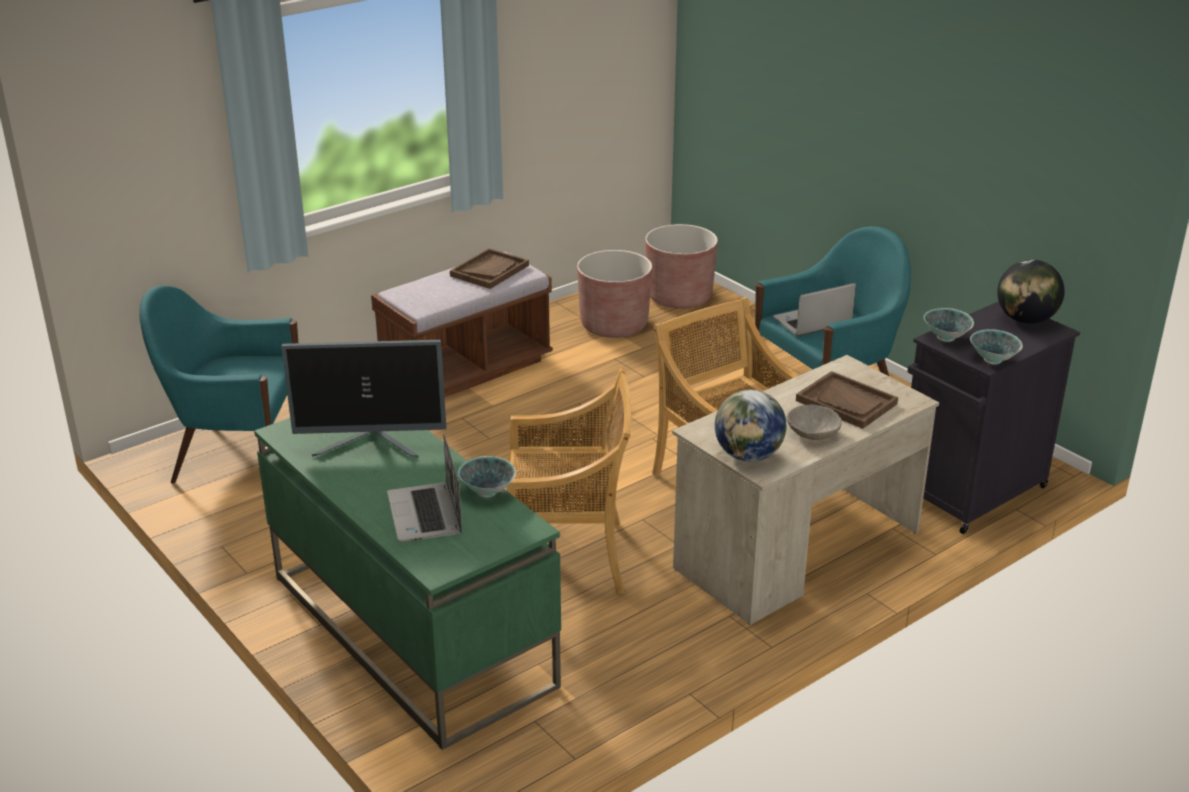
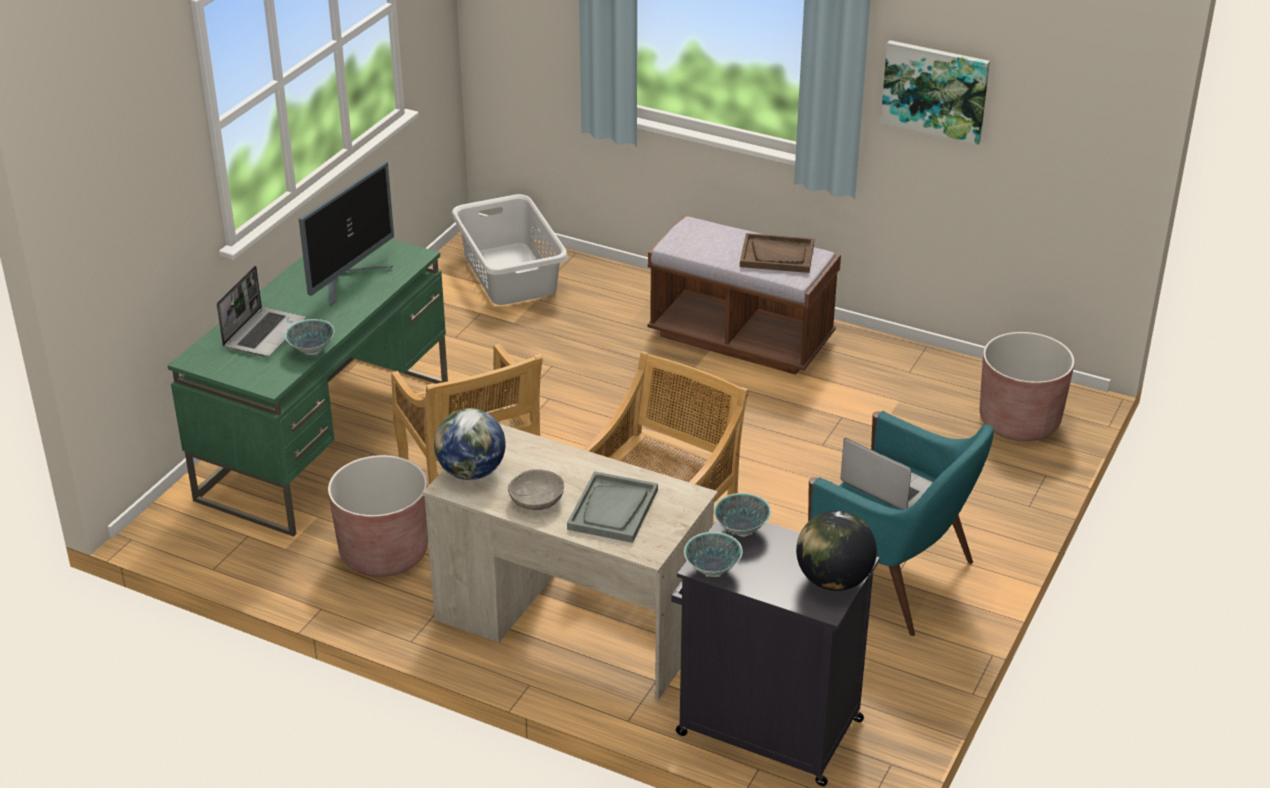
camera: 65 degrees right, 5 degrees up
turquoise armchair [140,285,298,484] -> grey laundry basket [451,194,568,305]
monitor [281,340,446,458] -> monitor turned 120 degrees counterclockwise [299,162,394,307]
laptop [387,434,462,542] -> laptop turned 150 degrees clockwise [217,266,306,357]
brown planter [577,250,652,338] -> brown planter moved to [328,455,428,577]
brown tray [796,371,898,429] -> grey tray [567,471,658,543]
none -> picture [880,40,990,145]

